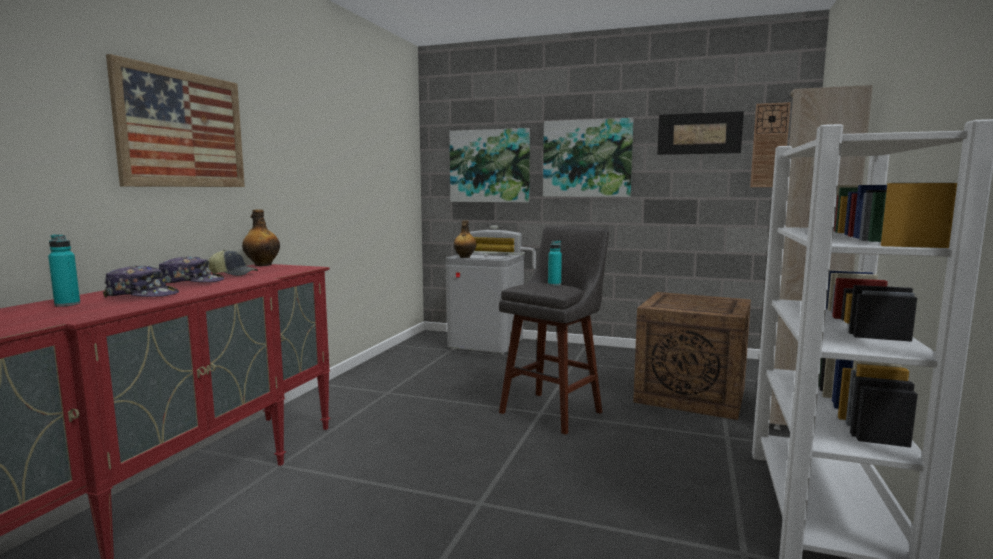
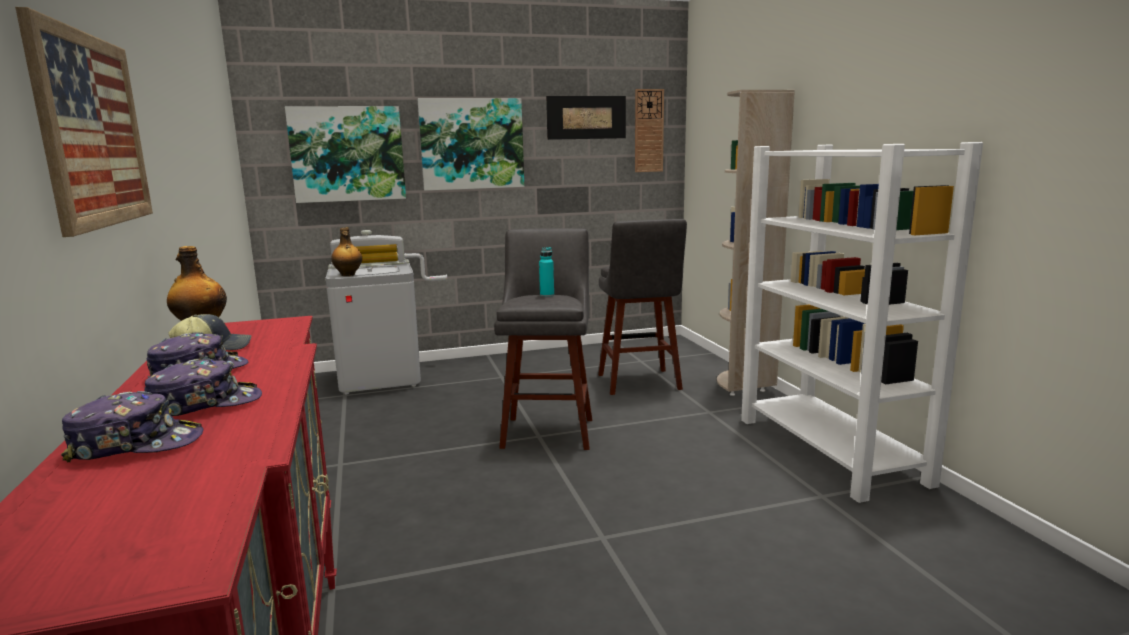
camera: 35 degrees left, 5 degrees up
turquoise bottle [48,234,80,307] -> cap [61,391,203,462]
crate [633,292,751,420] -> grey stool [598,219,687,395]

